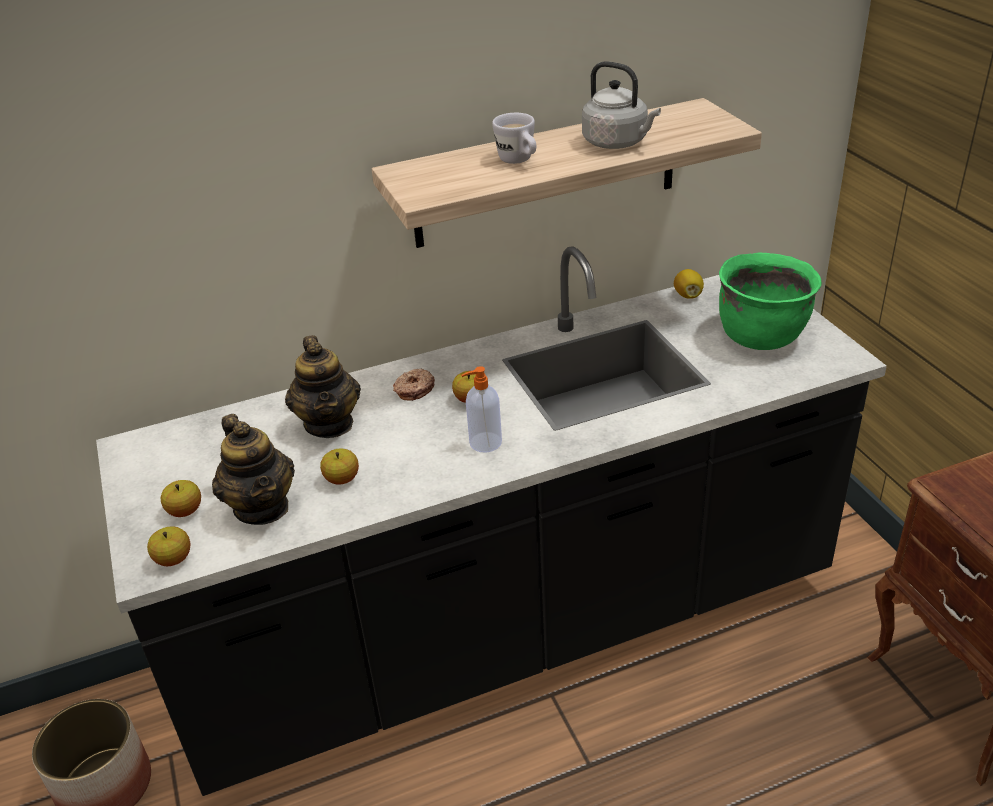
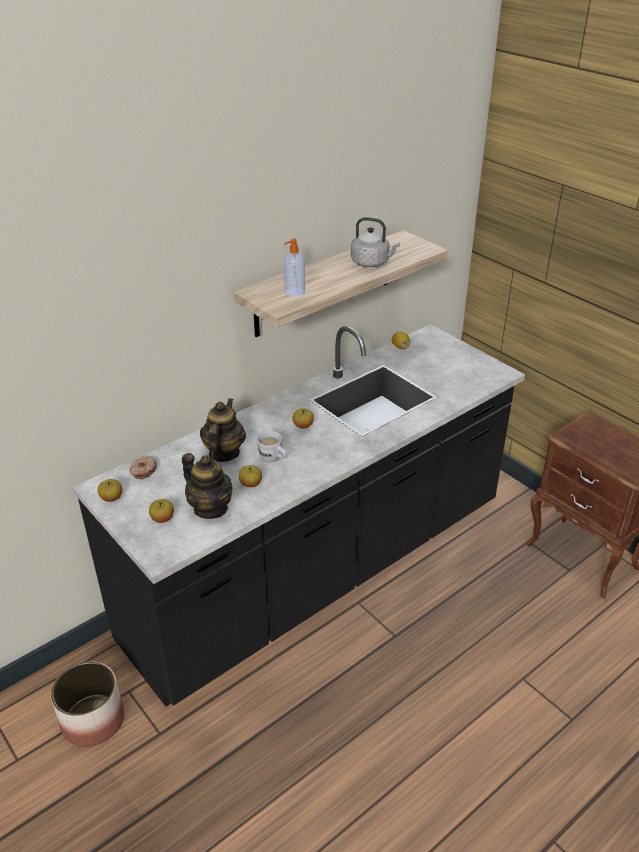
camera: 20 degrees left, 0 degrees up
apple [147,526,190,566] -> apple moved to [98,479,122,502]
teapot [285,335,361,438] -> teapot turned 135 degrees counterclockwise [200,398,246,462]
donut [393,368,435,401] -> donut moved to [129,456,157,479]
soap dispenser [461,366,502,453] -> soap dispenser moved to [284,239,305,297]
white mug [492,113,536,164] -> white mug moved to [256,431,287,462]
green cooking pot [719,252,822,350] -> none

